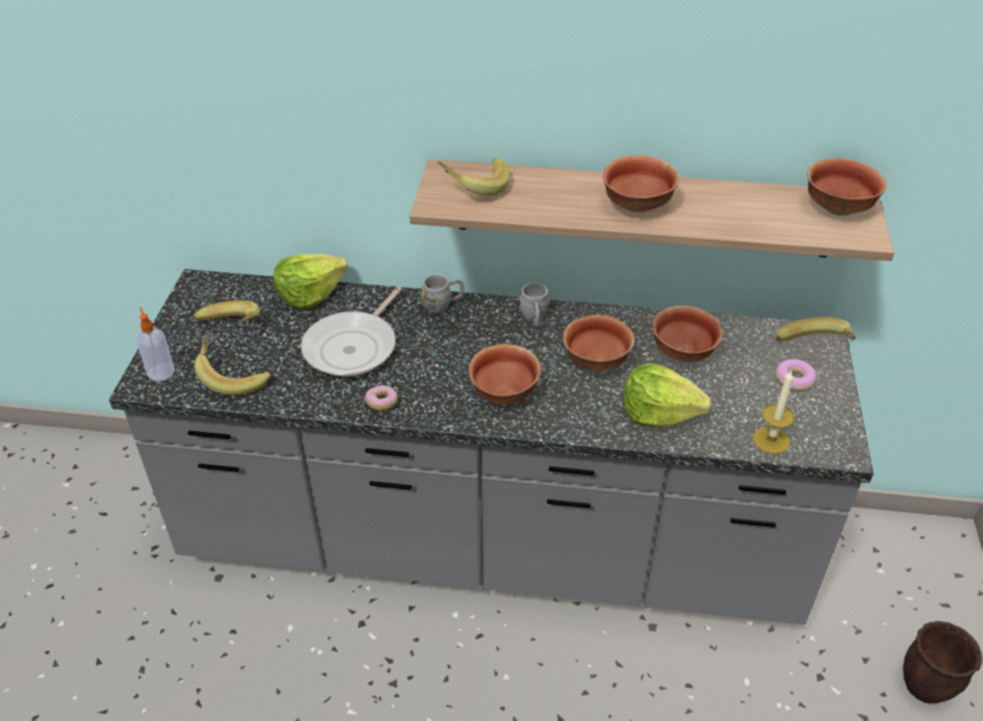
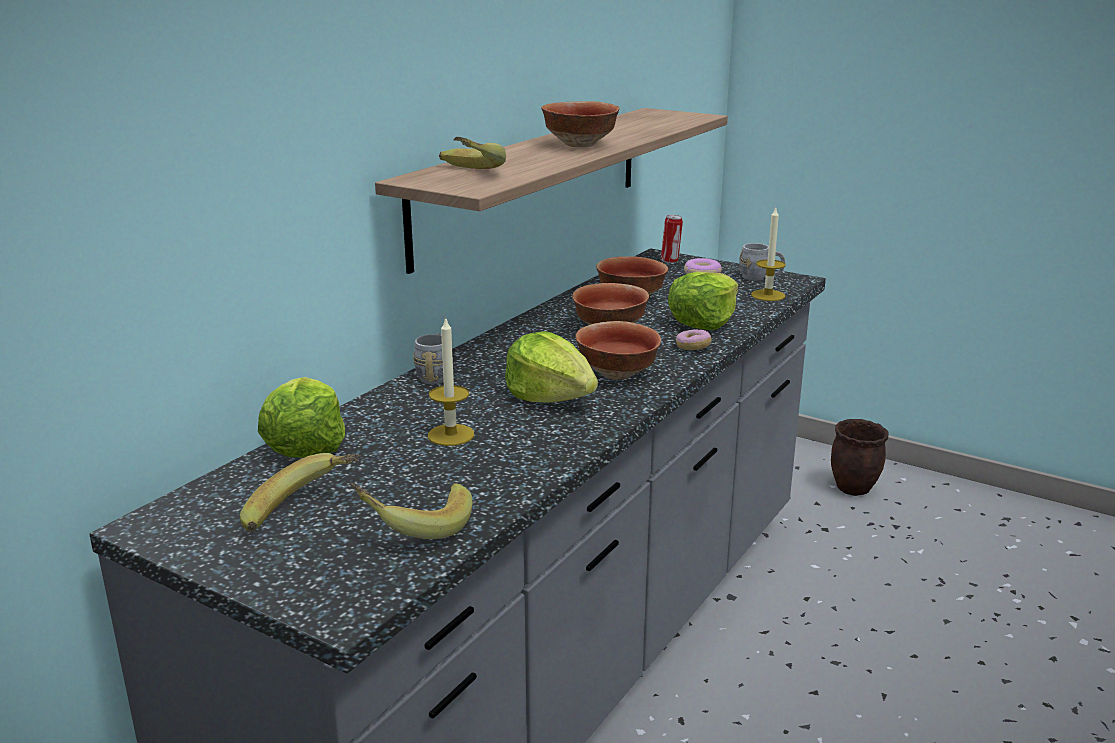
camera: 65 degrees left, 20 degrees down
soap dispenser [137,307,175,381] -> none
frying pan [301,287,402,377] -> candle [428,316,474,446]
donut [365,385,398,410] -> donut moved to [676,329,712,350]
grey mug [519,282,549,327] -> grey mug moved to [739,243,785,281]
banana [776,317,856,341] -> can [661,215,683,263]
bowl [807,158,887,216] -> none
none -> lettuce [505,331,598,403]

